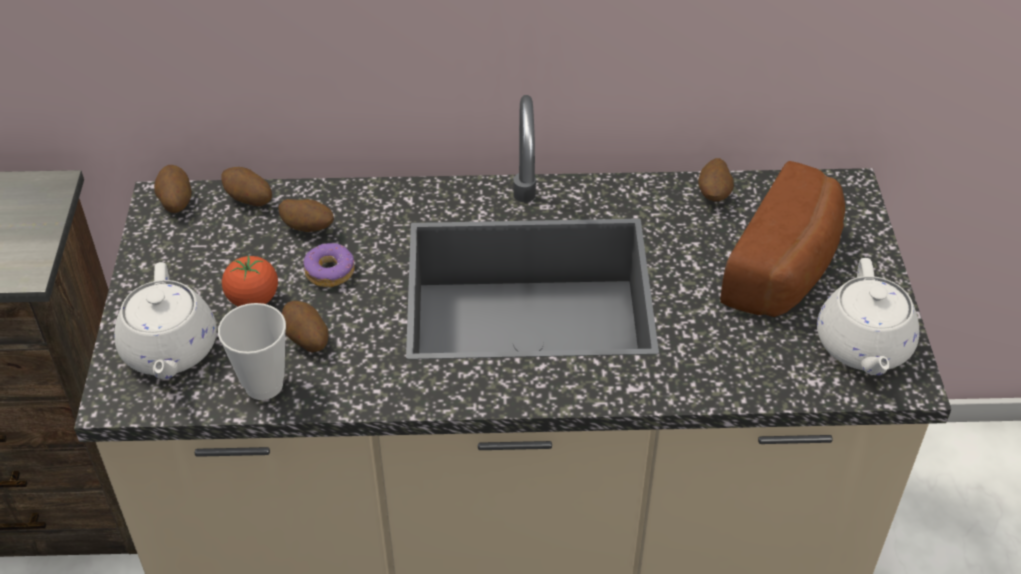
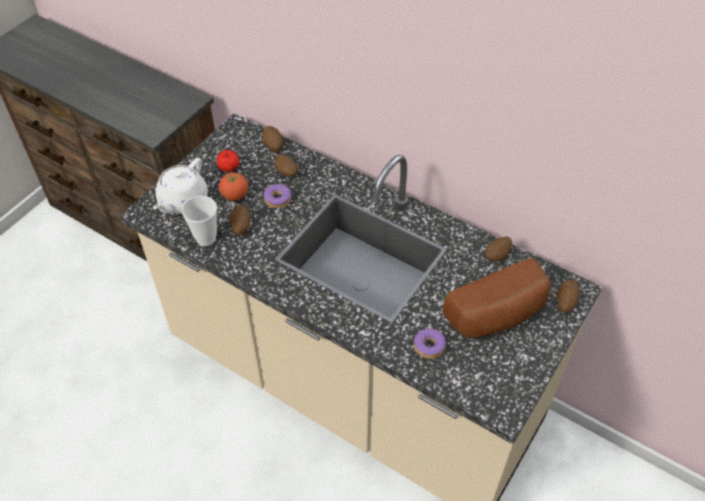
camera: 35 degrees right, 5 degrees up
potato [154,165,192,213] -> potato moved to [556,280,580,313]
white teapot [817,258,919,375] -> none
none -> apple [217,150,239,172]
none -> donut [413,329,446,359]

